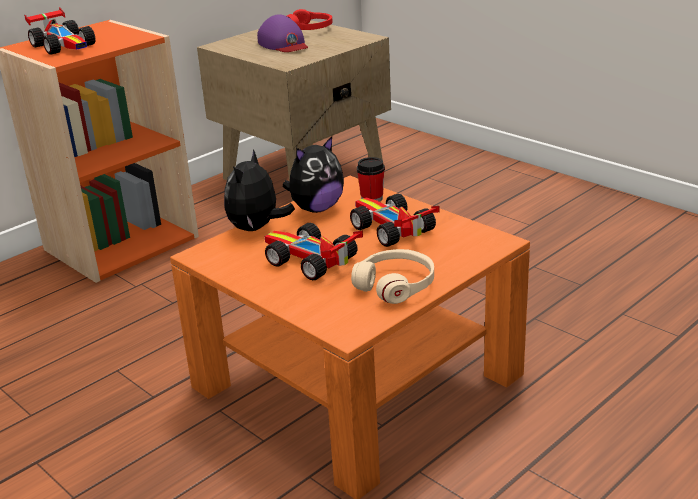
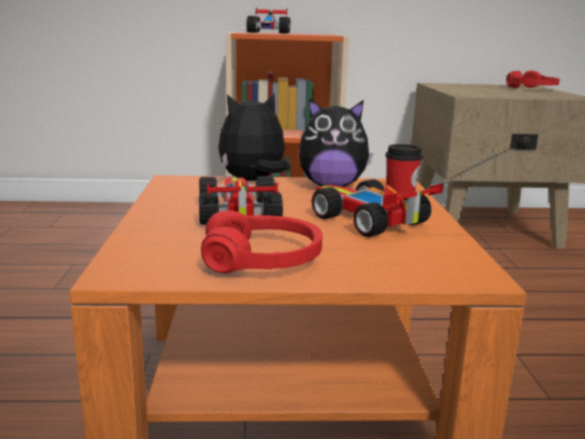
camera: 40 degrees right, 10 degrees down
purple cap [257,15,308,52] -> none
toy car [350,194,439,247] -> toy car turned 45 degrees counterclockwise [312,179,444,237]
beige headphones [351,249,434,304] -> red headphones [201,210,323,273]

